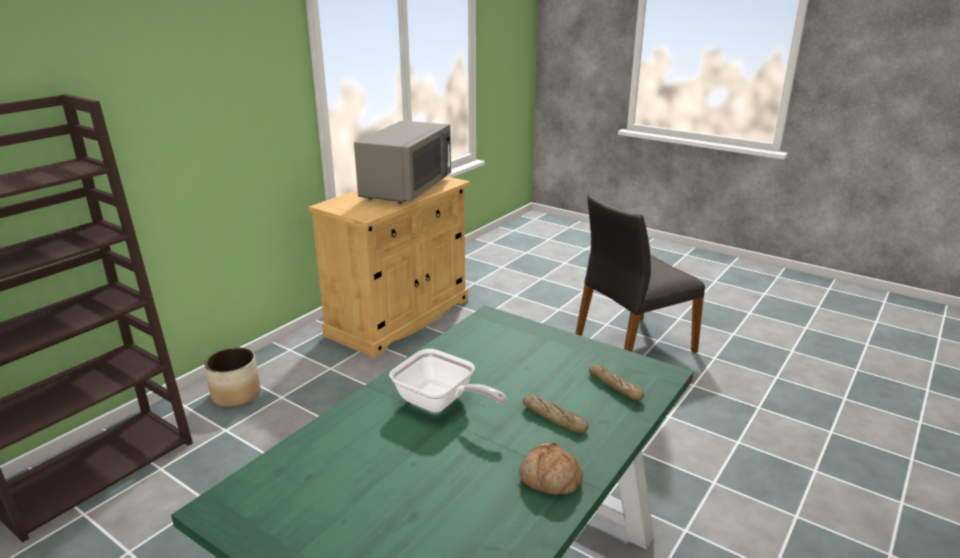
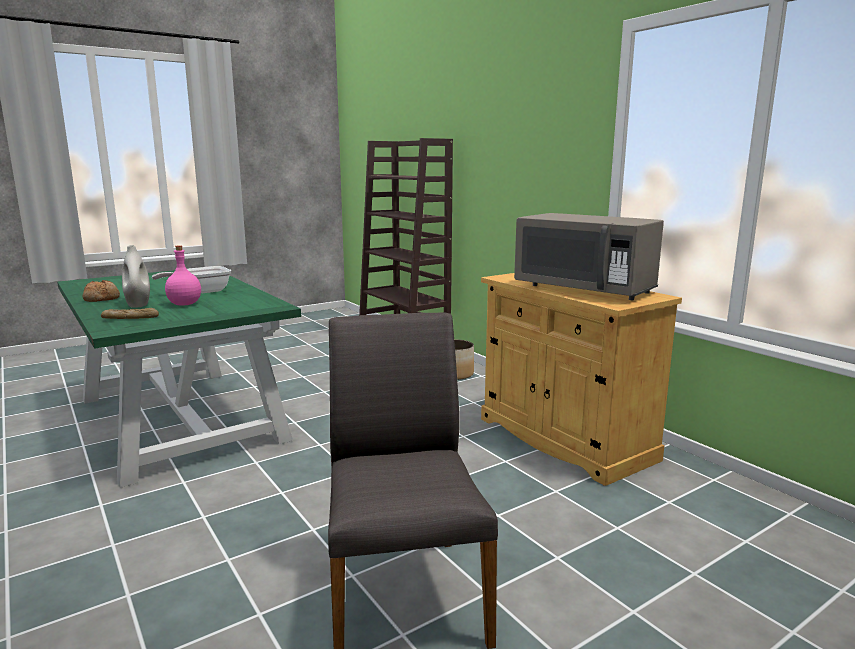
camera: 110 degrees right, 10 degrees down
bread [523,394,588,433] -> white vase [122,245,150,308]
none -> pink bottle [165,245,201,306]

